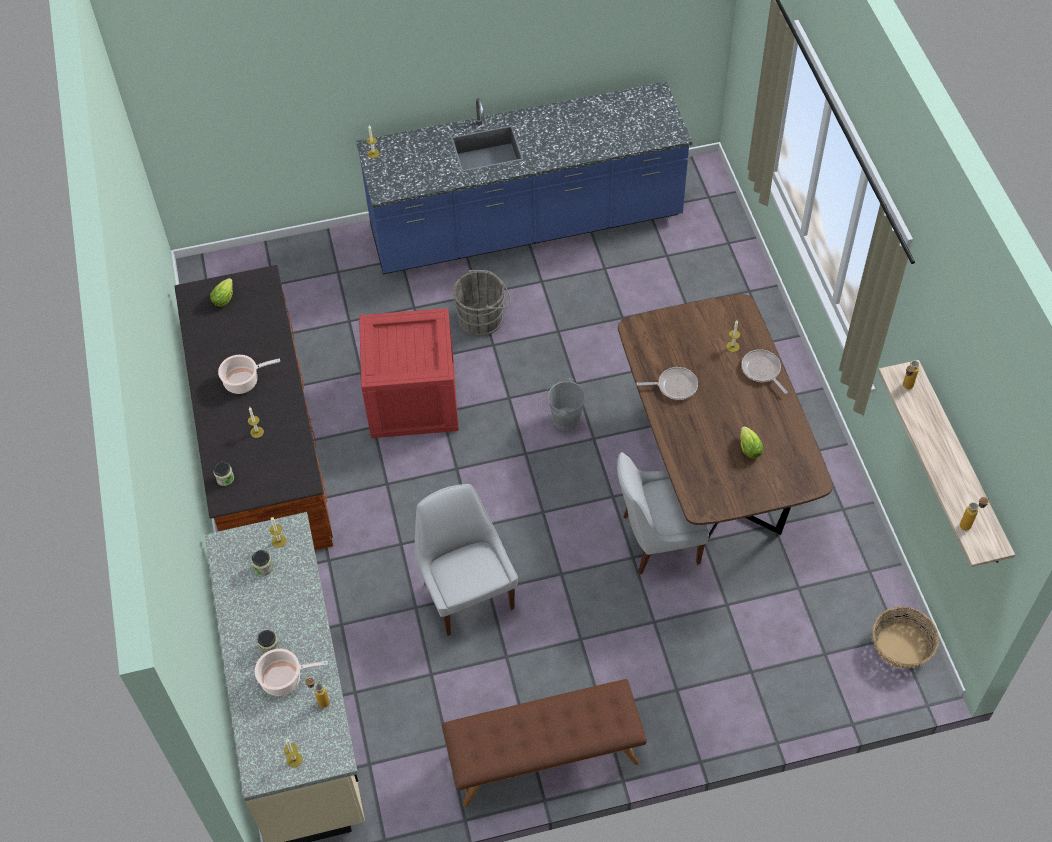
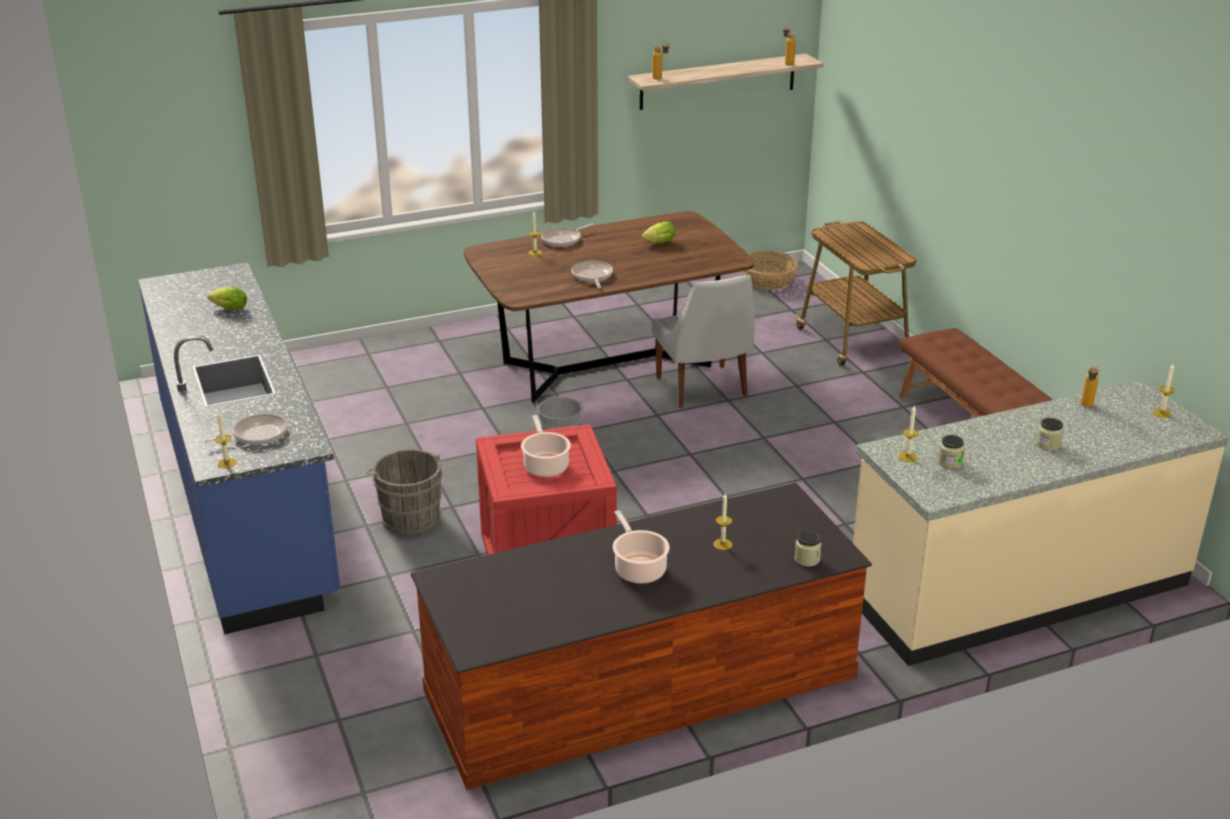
camera: 100 degrees left, 25 degrees down
lettuce [210,278,233,307] -> lettuce moved to [208,287,247,311]
cooking pot [255,649,328,696] -> cooking pot moved to [521,415,571,477]
white chair [415,484,518,636] -> none
none -> frying pan [205,414,287,445]
none -> cart [795,221,916,366]

